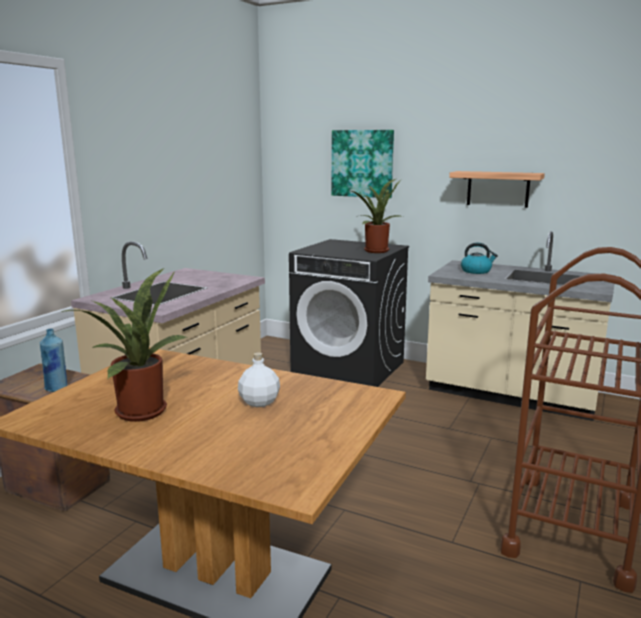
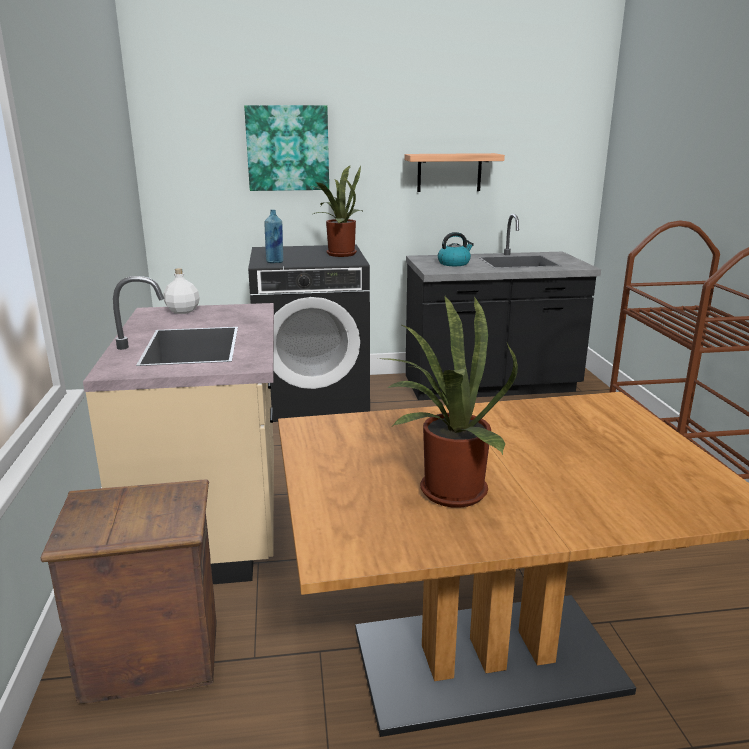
camera: 35 degrees left, 5 degrees up
blue bottle [40,329,68,392] -> blue bottle moved to [265,210,283,263]
white bottle [238,352,280,407] -> white bottle moved to [164,268,200,314]
beige counter [426,231,616,421] -> black counter [406,214,601,400]

